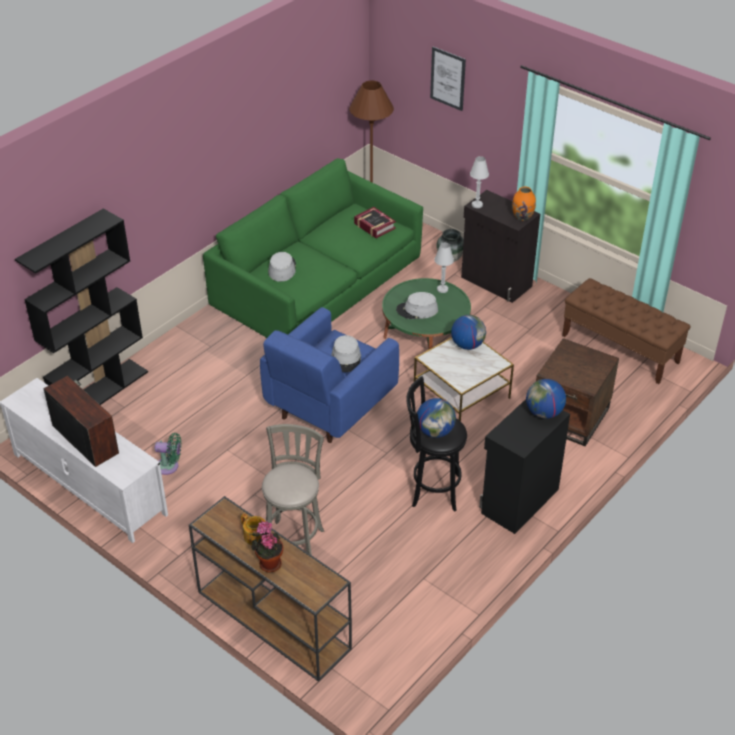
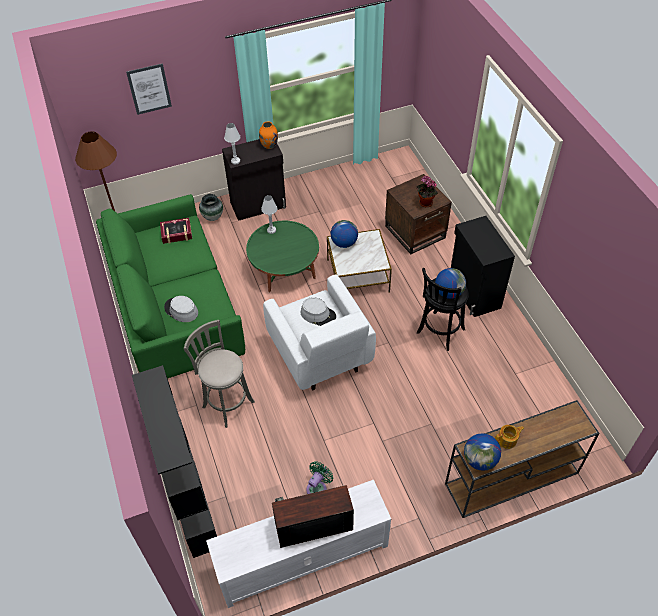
camera: 60 degrees left, 10 degrees up
potted plant [251,521,283,573] -> potted plant moved to [416,176,438,207]
blue armchair [260,307,399,443] -> white armchair [263,275,376,391]
grey stool [262,424,324,555] -> grey stool moved to [184,320,255,428]
grey hat [396,292,438,319] -> none
globe [526,379,566,419] -> globe moved to [464,433,501,471]
brown bench [562,278,691,384] -> none

